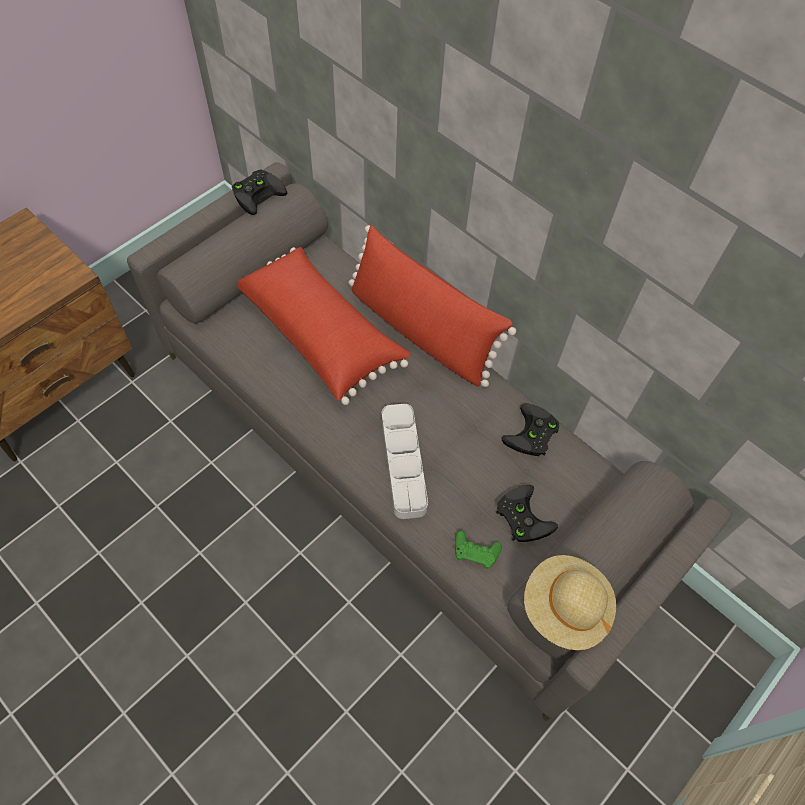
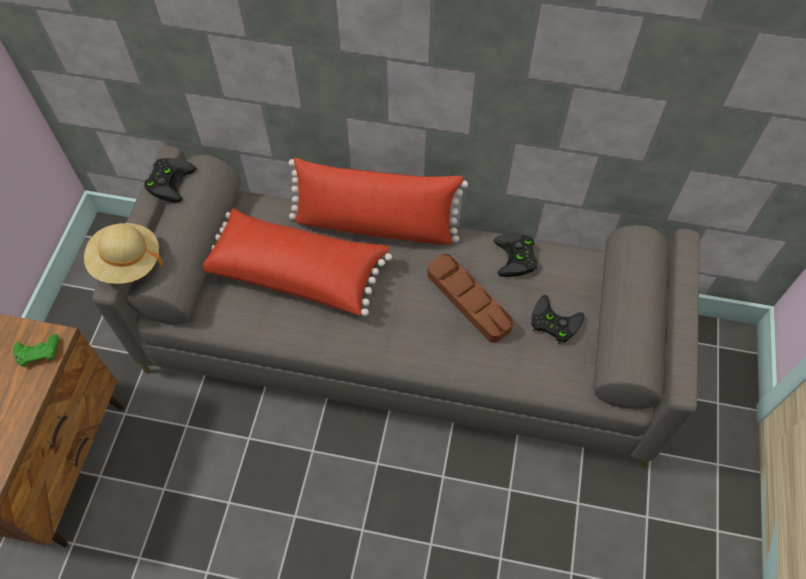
camera: 30 degrees left, 0 degrees up
grey tray [382,404,428,519] -> none
green game controller [455,531,502,569] -> green game controller moved to [13,334,59,367]
beige hat [524,555,616,650] -> beige hat moved to [84,223,163,284]
none -> brown tray [427,254,513,343]

